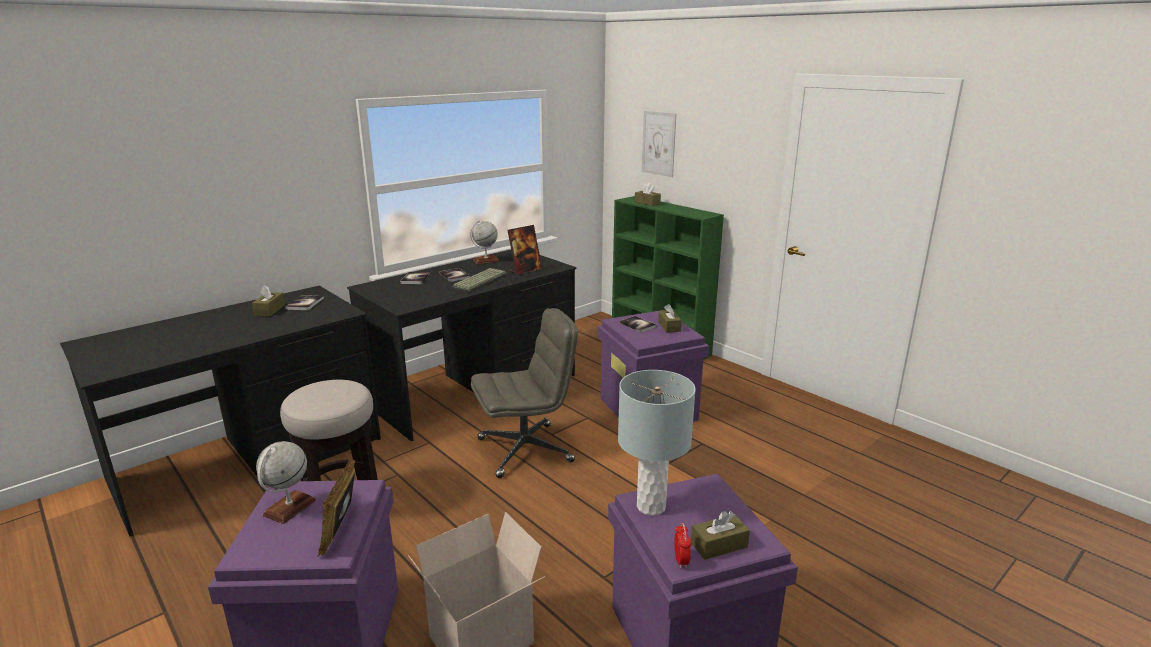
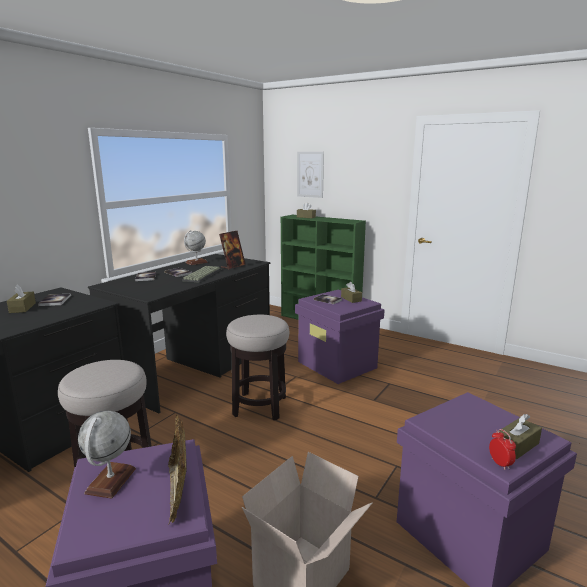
camera: 15 degrees left, 5 degrees down
grey office chair [471,308,578,478] -> stool [226,315,289,420]
grey table lamp [618,370,696,516] -> none

